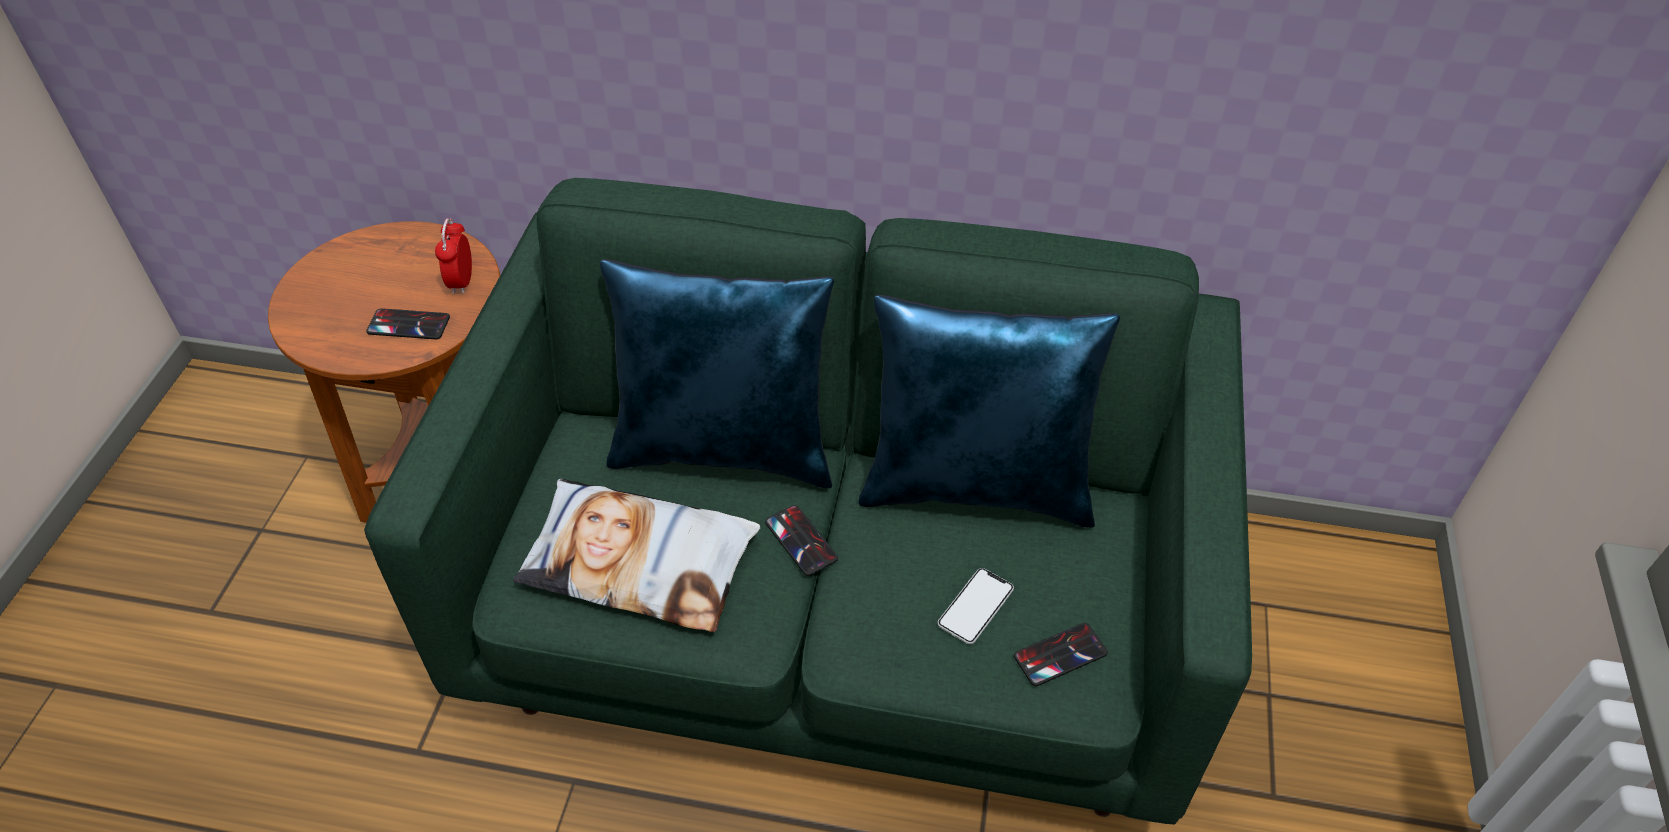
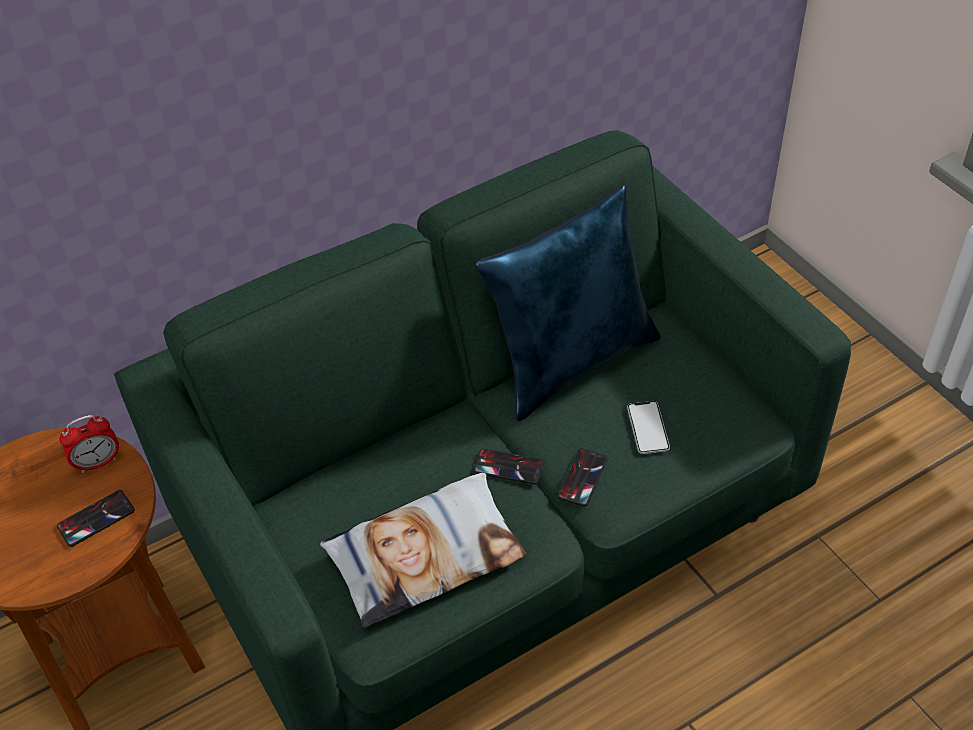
camera: 40 degrees left, 0 degrees up
alarm clock [435,218,472,294] -> alarm clock turned 75 degrees counterclockwise [59,415,119,473]
blue pillow [600,259,834,488] -> none
phone [1014,623,1108,686] -> phone moved to [558,448,608,507]

